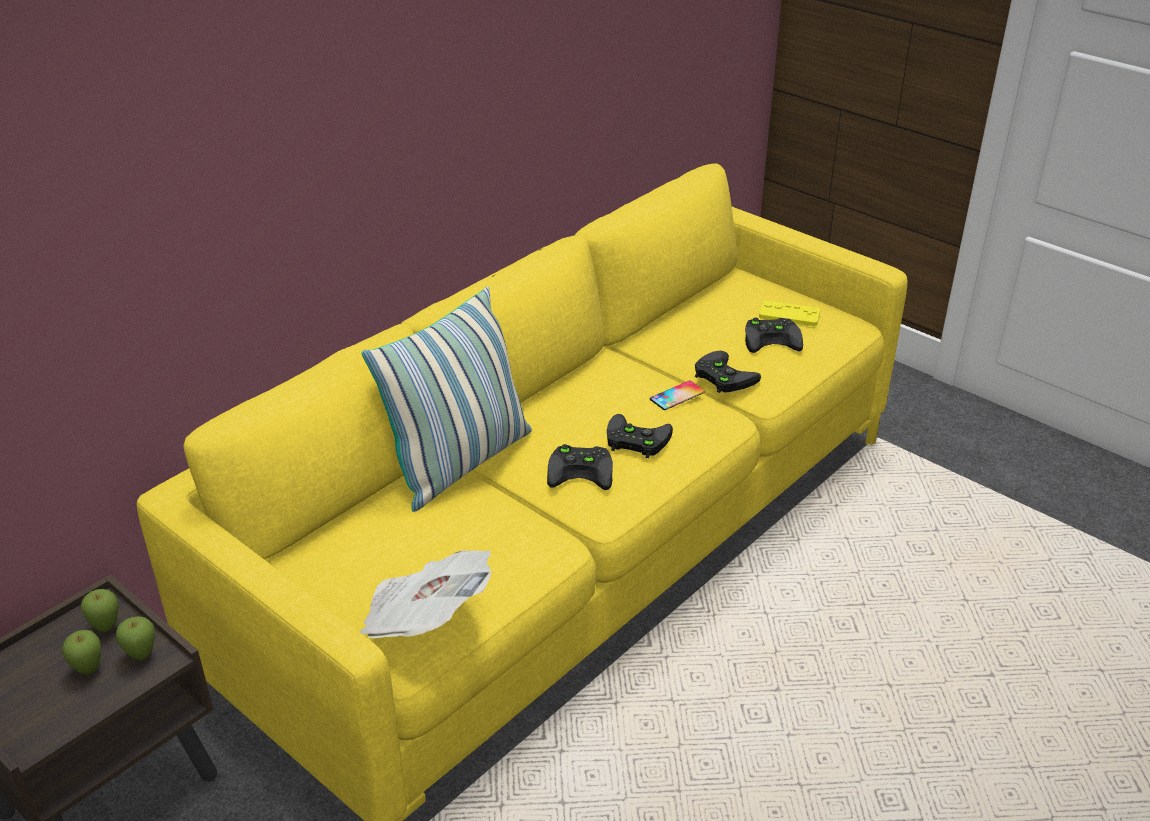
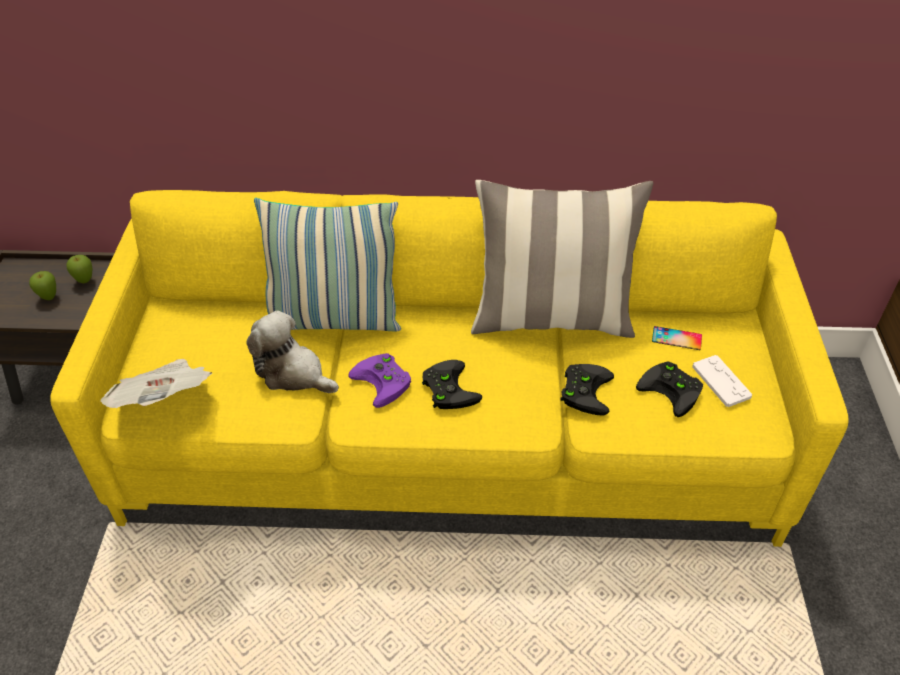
camera: 50 degrees right, 10 degrees up
apple [116,616,155,660] -> none
black game controller [547,444,613,490] -> purple game controller [348,353,411,408]
phone [650,380,705,410] -> phone moved to [652,326,702,350]
yellow game controller [759,300,821,326] -> white game controller [692,355,752,407]
none -> plush toy [246,311,339,393]
none -> pillow [471,180,654,338]

